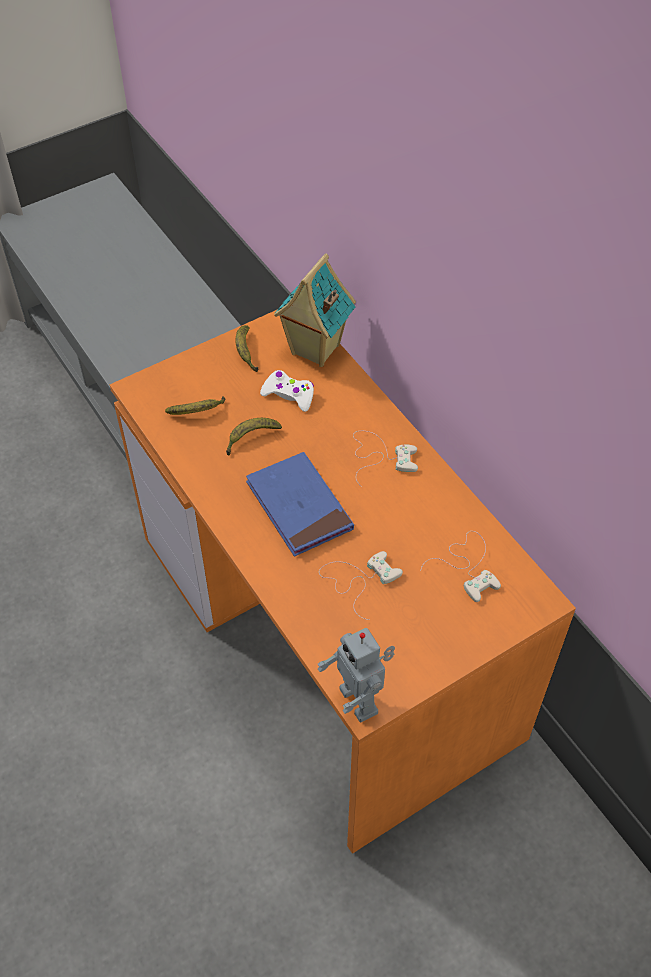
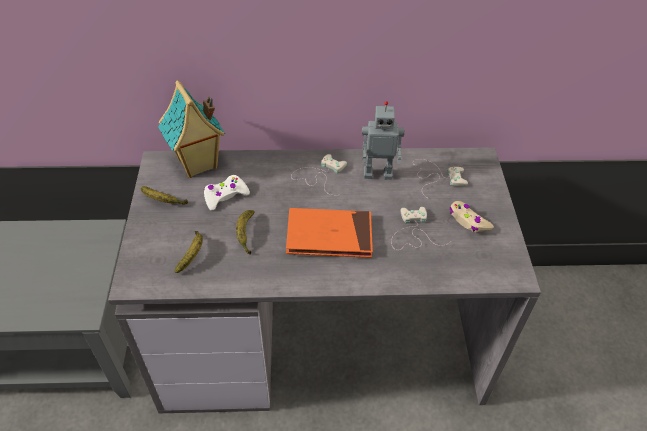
camera: 60 degrees left, 5 degrees down
orange desk [110,309,576,854] -> grey desk [108,147,541,413]
blue book [246,452,354,557] -> orange book [286,208,373,258]
toy robot [318,628,395,722] -> toy robot moved to [362,101,405,180]
none -> beige game controller [450,201,494,233]

